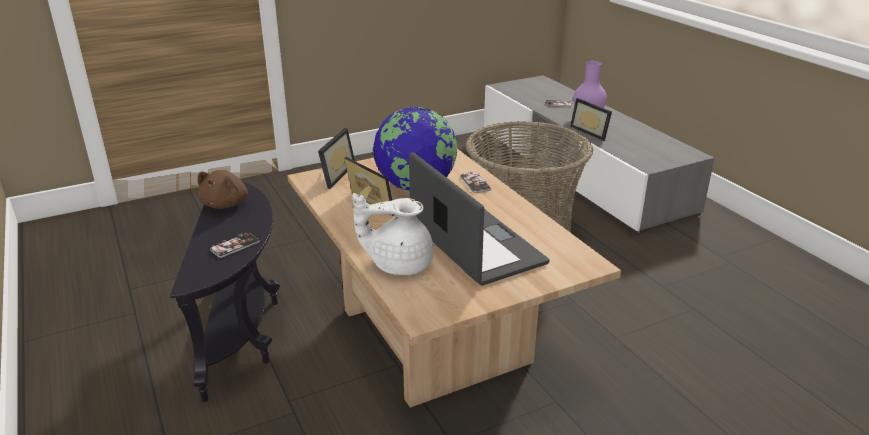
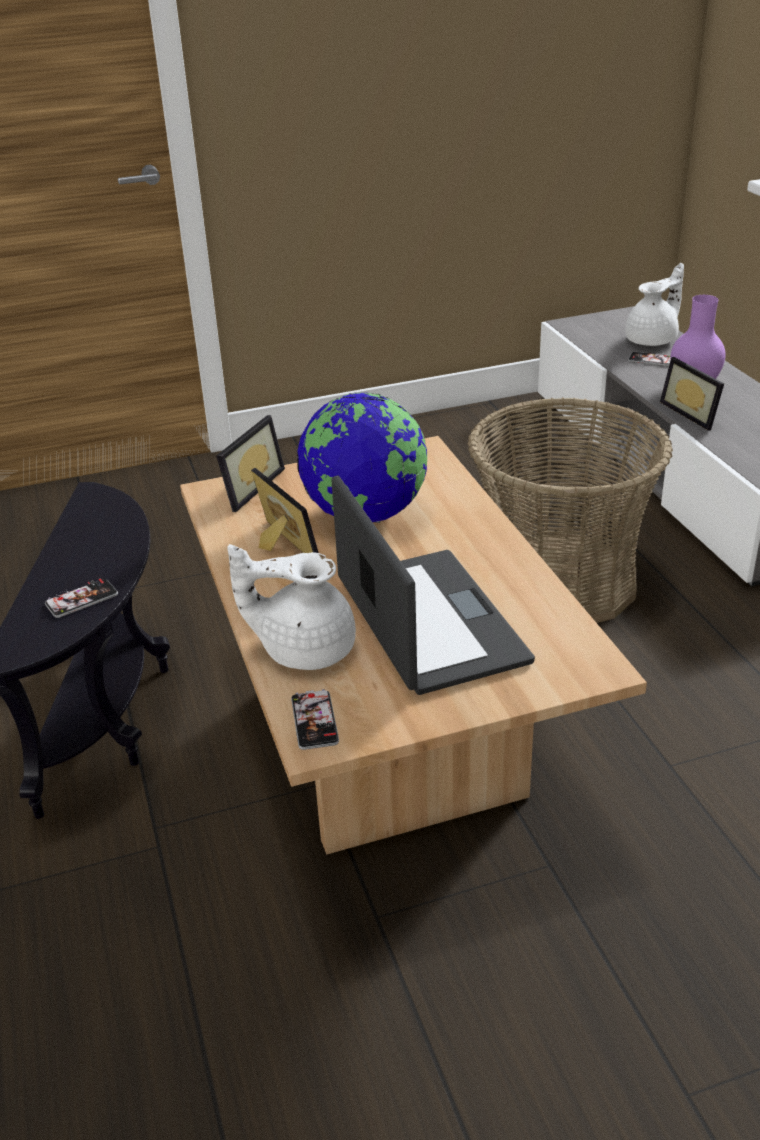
camera: 10 degrees right, 5 degrees up
brown plush toy [197,170,248,209] -> none
phone [460,171,491,193] -> phone moved to [291,689,339,750]
none -> white teapot [626,263,684,346]

